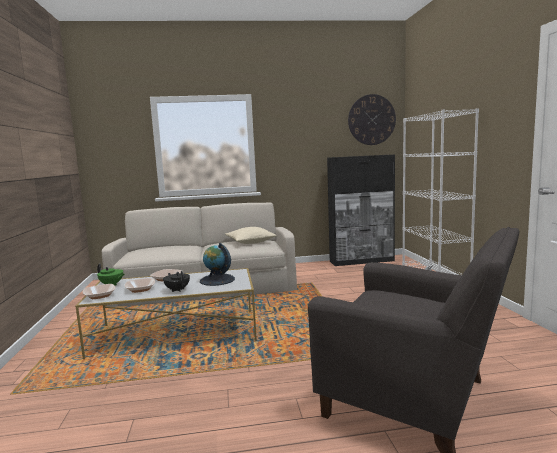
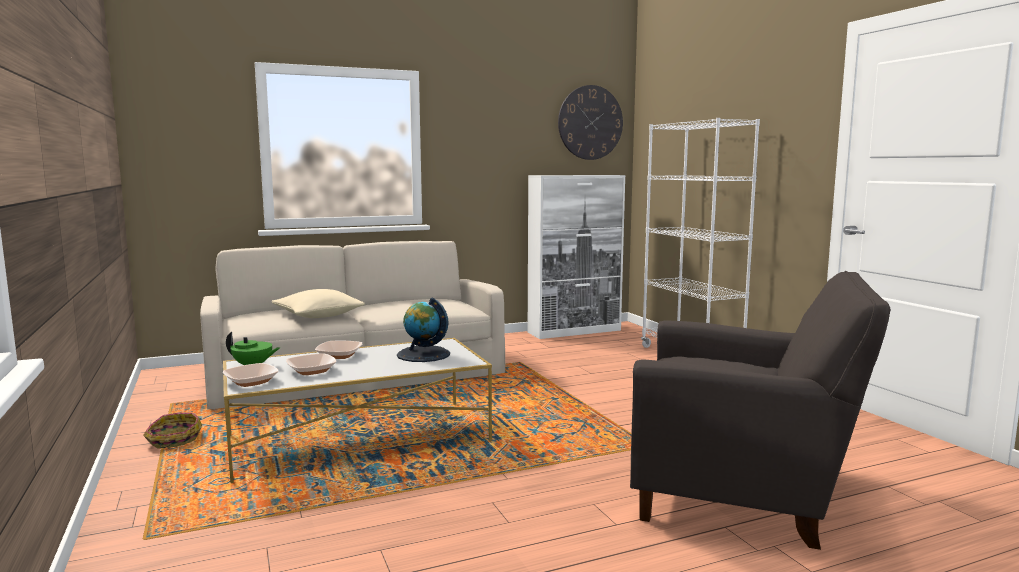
camera: 15 degrees left, 0 degrees up
black teapot [163,271,190,292] -> none
beige pillow [225,227,276,244] -> beige pillow moved to [272,289,365,318]
black cabinet [327,155,395,266] -> white cabinet [528,175,625,339]
none -> basket [143,413,202,448]

